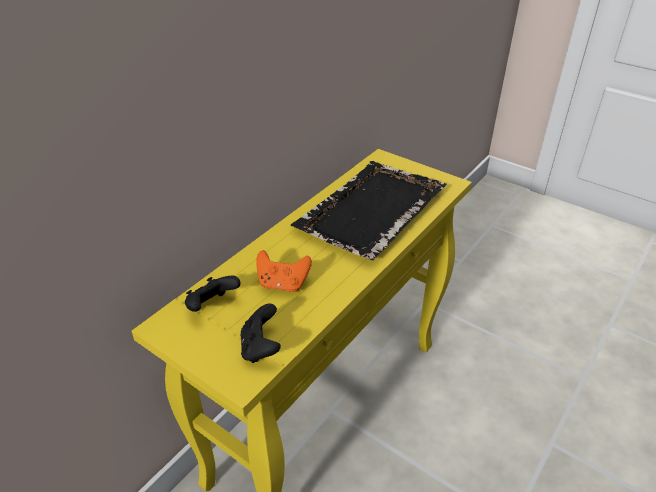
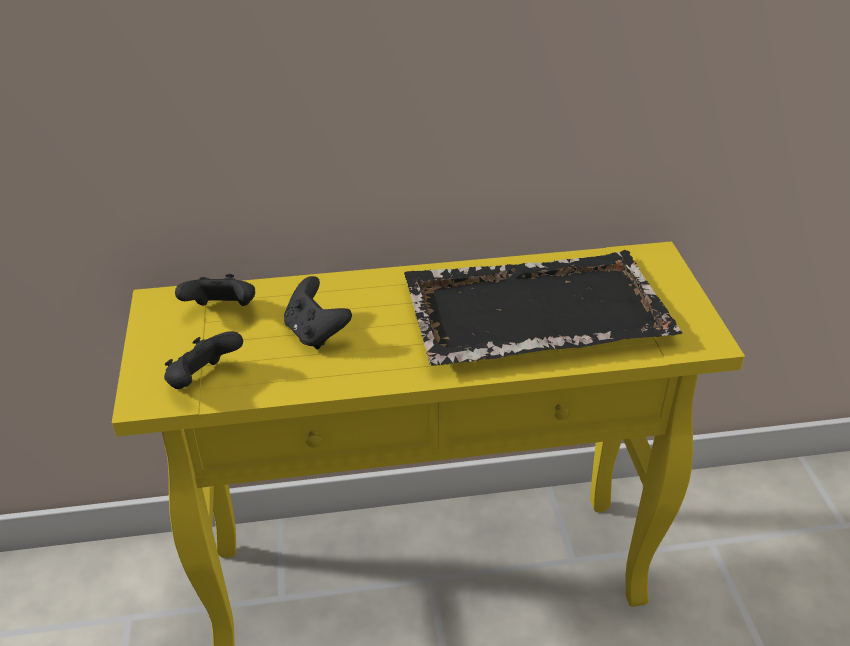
camera: 45 degrees right, 0 degrees up
orange game controller [256,250,312,292] -> black game controller [284,276,352,349]

